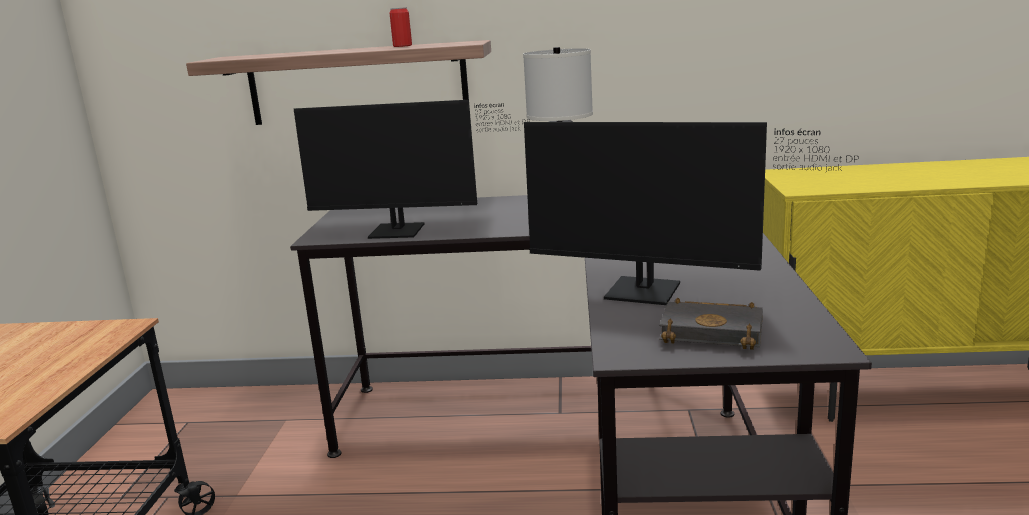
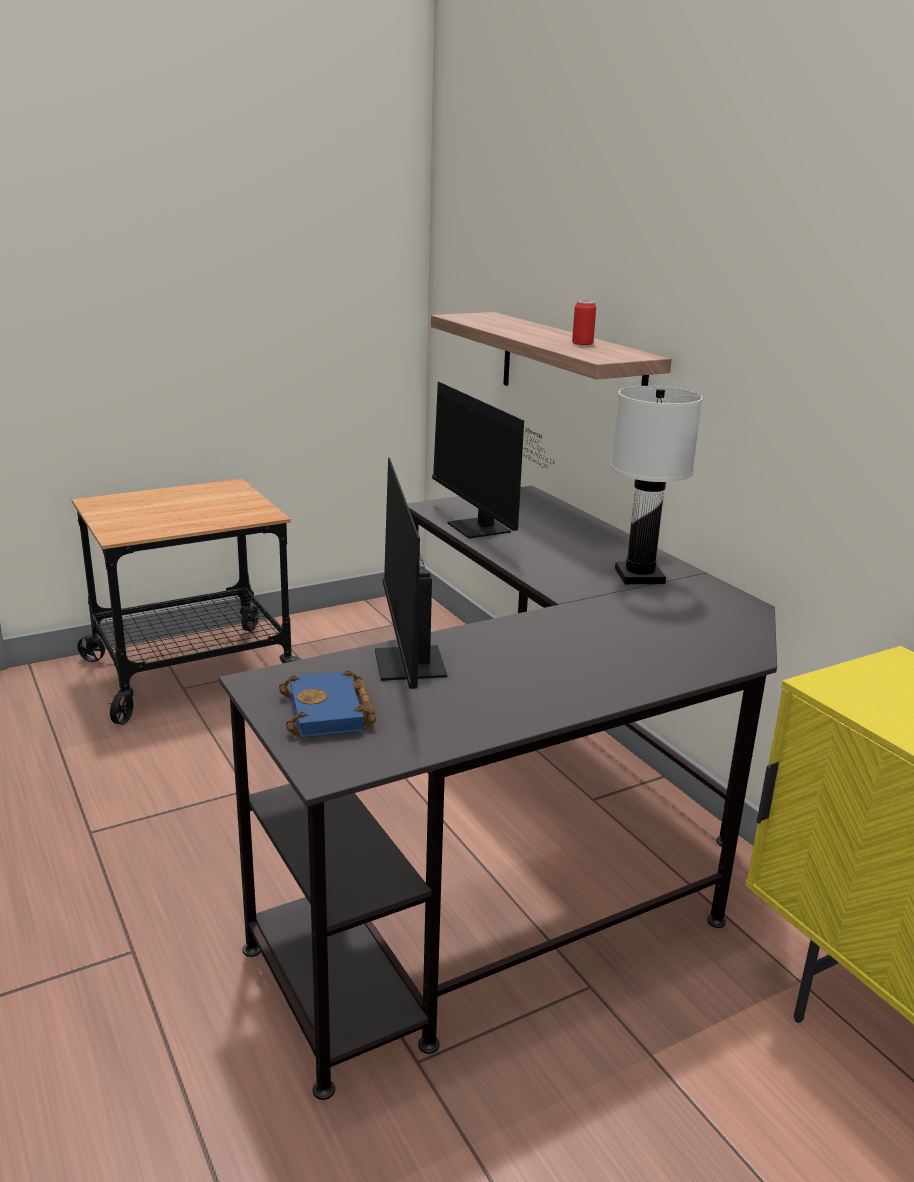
camera: 55 degrees right, 5 degrees up
black book [659,298,763,350] -> blue book [279,671,376,738]

